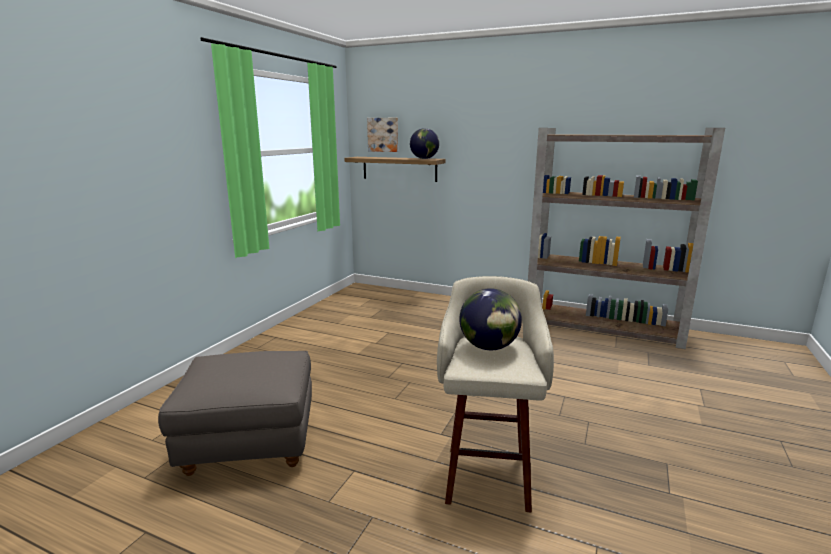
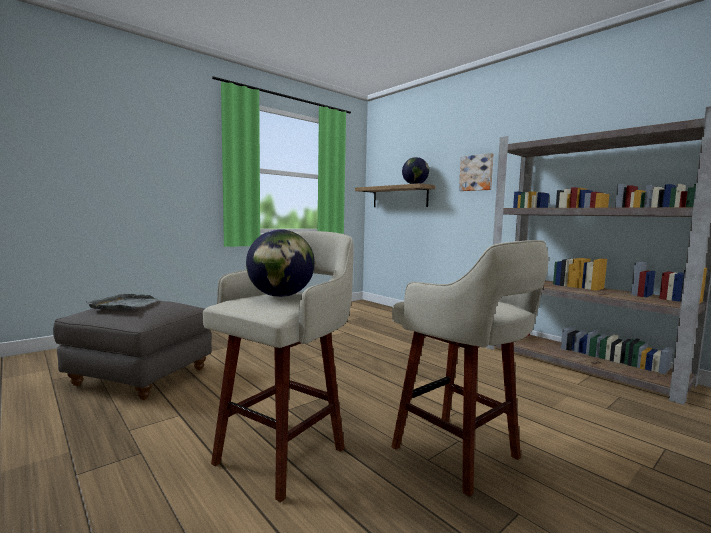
camera: 25 degrees right, 10 degrees down
picture [367,118,398,152] -> picture moved to [459,153,494,191]
none -> grey tray [86,294,162,309]
none -> beige stool [391,240,548,497]

